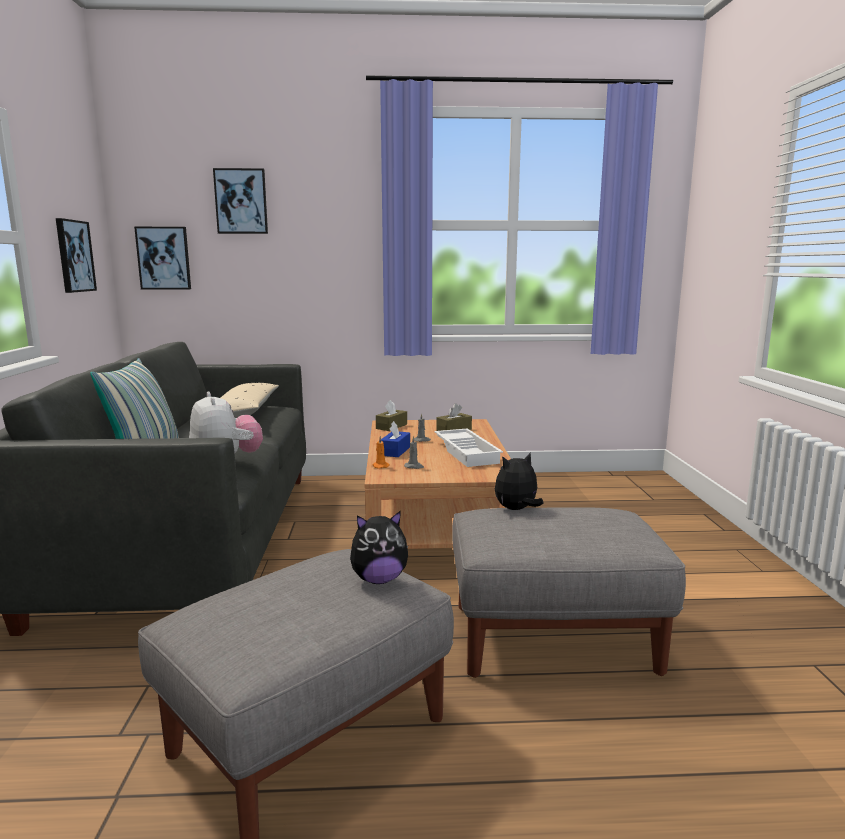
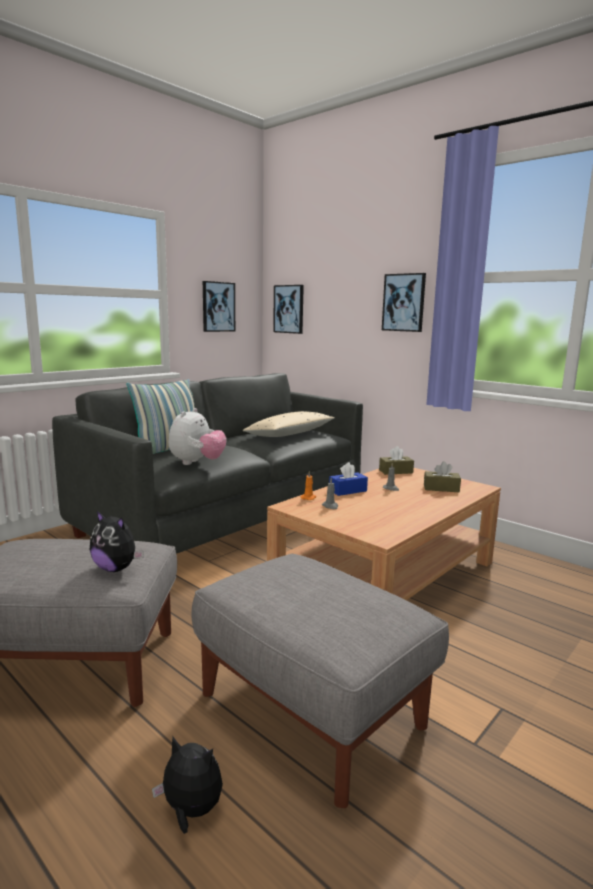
camera: 45 degrees right, 0 degrees up
picture [213,168,268,234] -> picture moved to [382,273,426,332]
white tray [434,429,503,467] -> none
plush toy [495,453,544,510] -> plush toy moved to [152,737,223,834]

